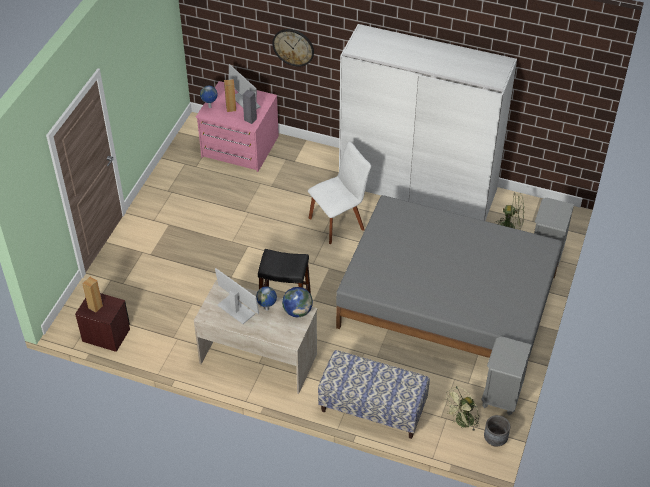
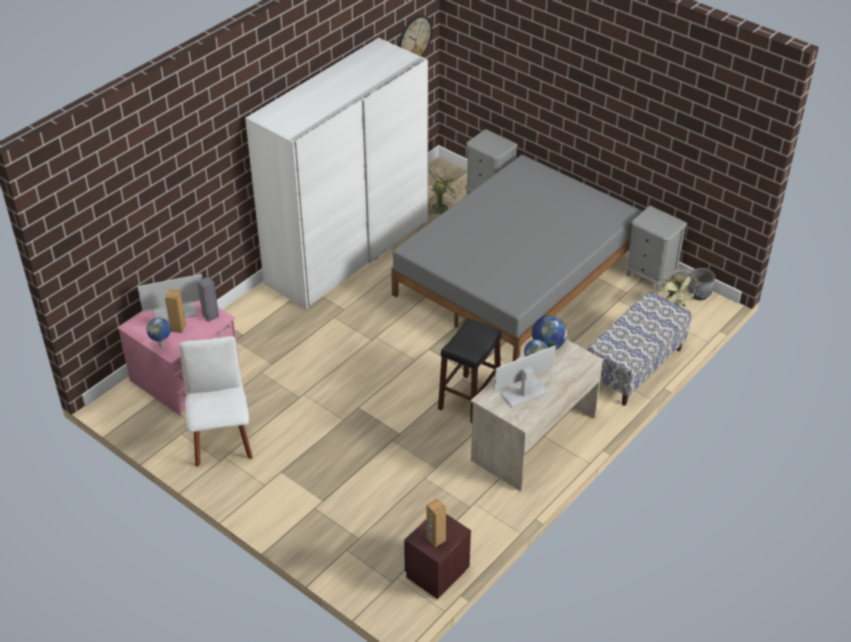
camera: 70 degrees left, 5 degrees down
wall clock [272,29,314,67] -> wall clock moved to [398,15,432,57]
white chair [308,142,371,244] -> white chair moved to [179,336,253,467]

